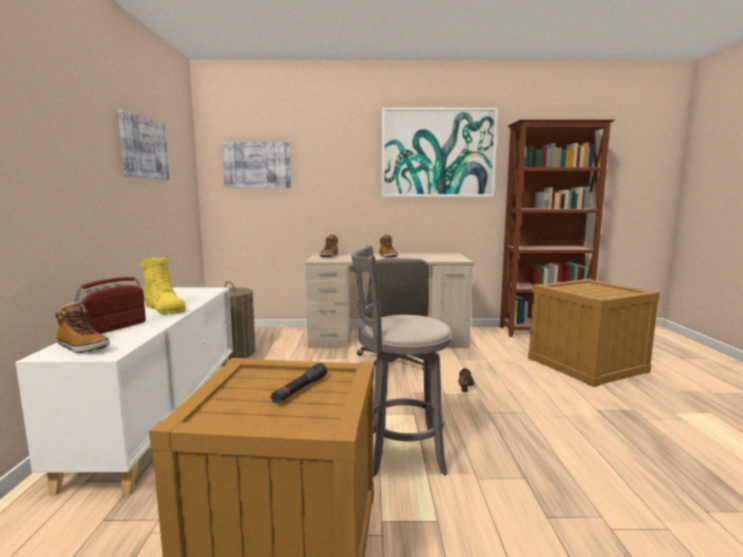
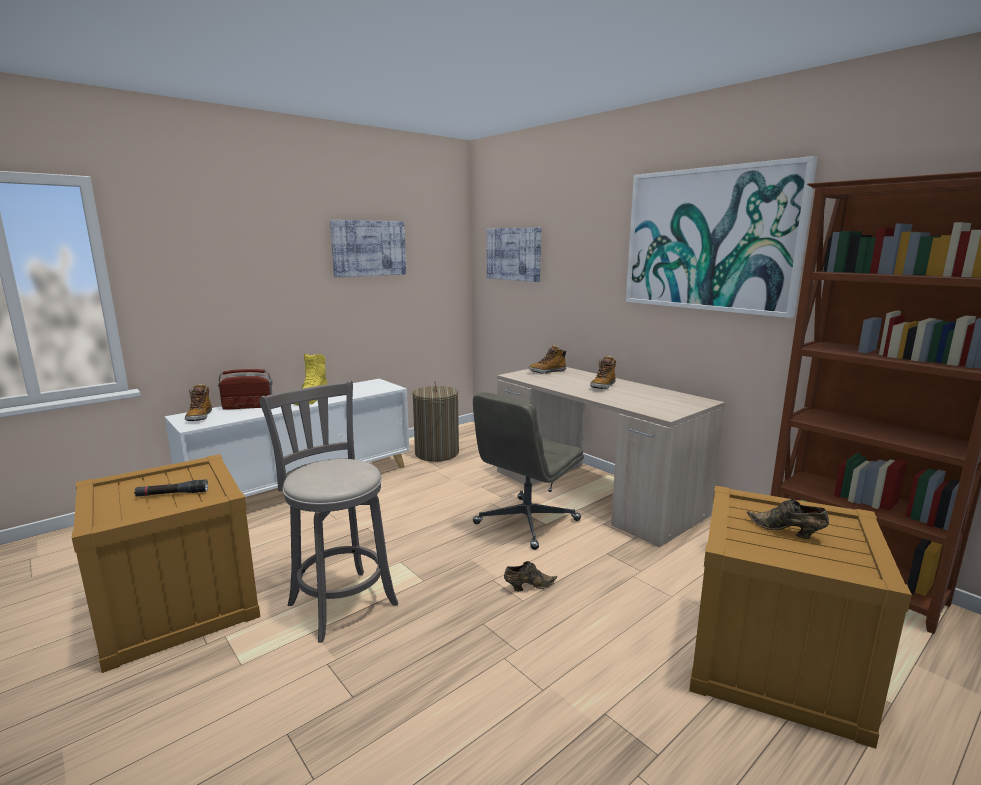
camera: 50 degrees right, 5 degrees up
none -> brown shoe [747,499,829,539]

